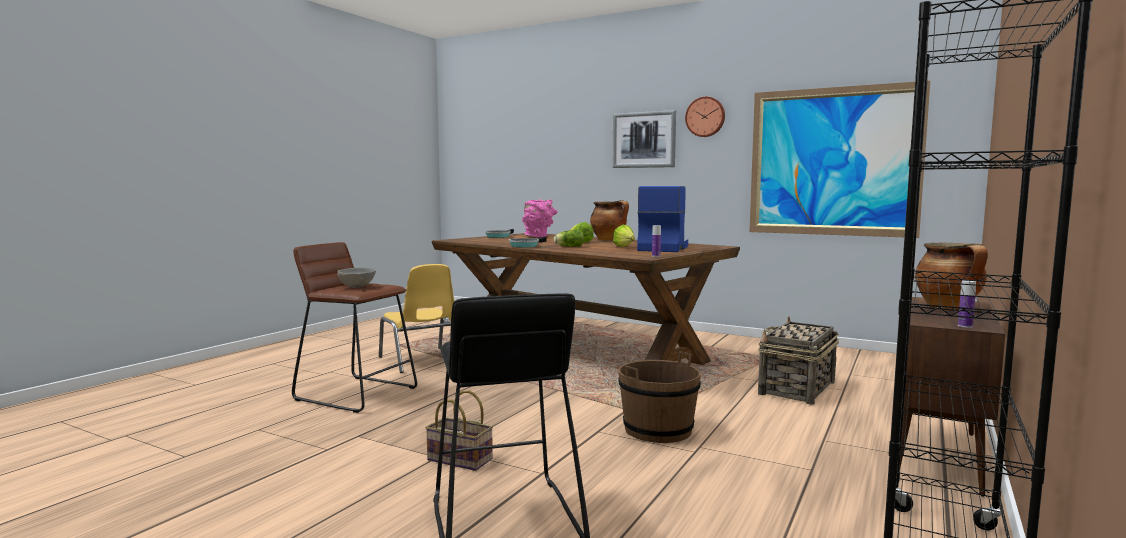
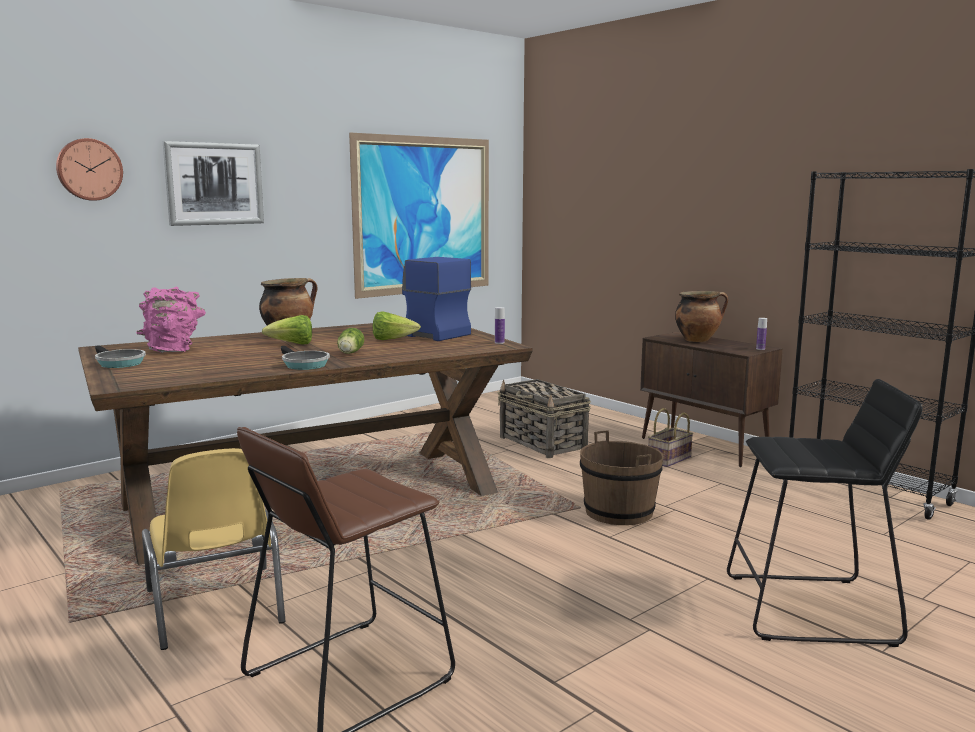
camera: 70 degrees left, 5 degrees up
grey bowl [337,268,376,288] -> none
yellow chair [379,264,454,373] -> yellow chair turned 75 degrees clockwise [142,448,285,650]
basket [425,390,493,471] -> basket moved to [648,408,693,467]
wall clock [685,96,725,137] -> wall clock moved to [56,138,123,201]

